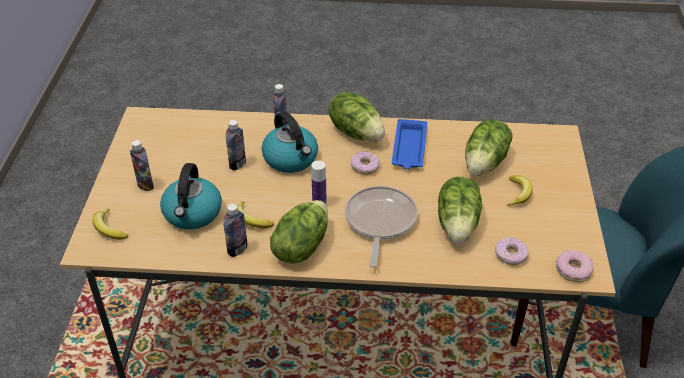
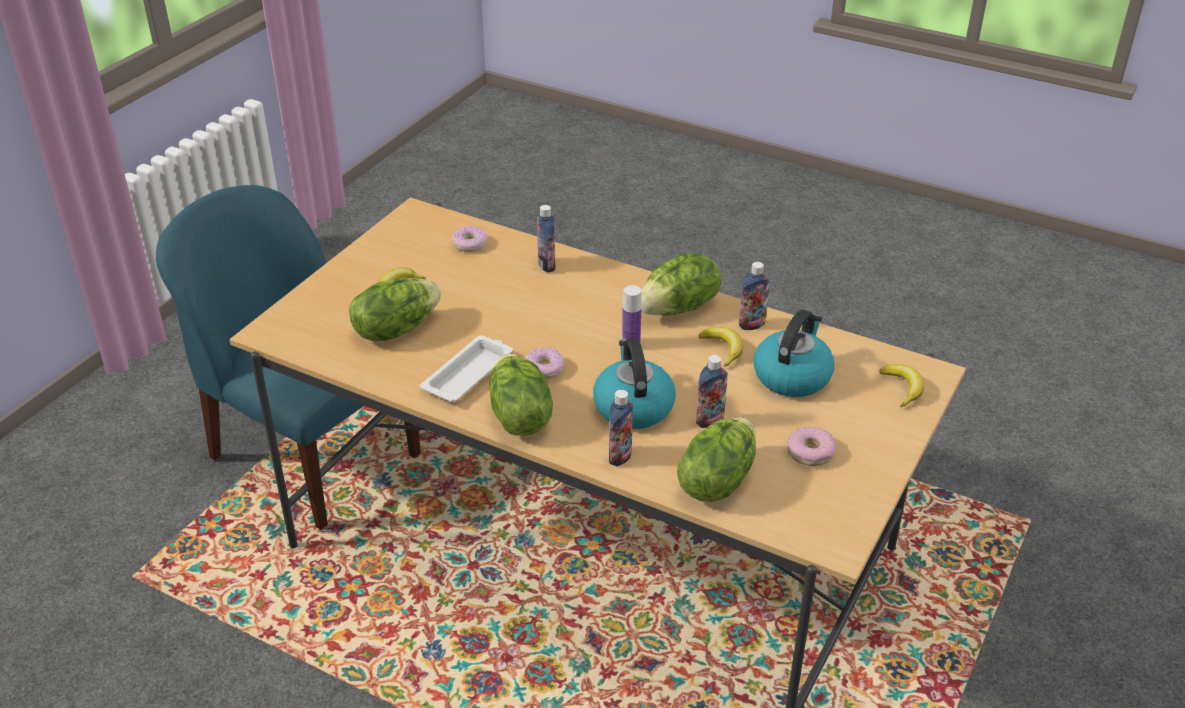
camera: 155 degrees left, 5 degrees down
bottle [130,140,154,191] -> bottle moved to [537,205,556,273]
frying pan [345,186,418,267] -> none
blue tray [392,119,427,169] -> white tray [420,335,513,403]
lettuce [438,176,482,244] -> lettuce moved to [677,417,756,502]
donut [556,250,594,282] -> donut moved to [787,427,836,466]

